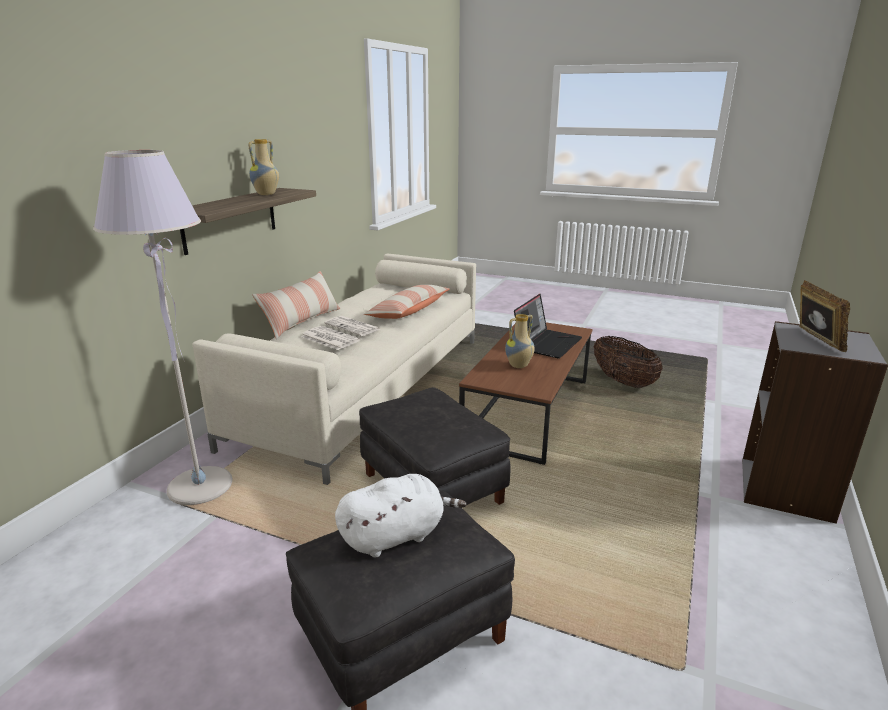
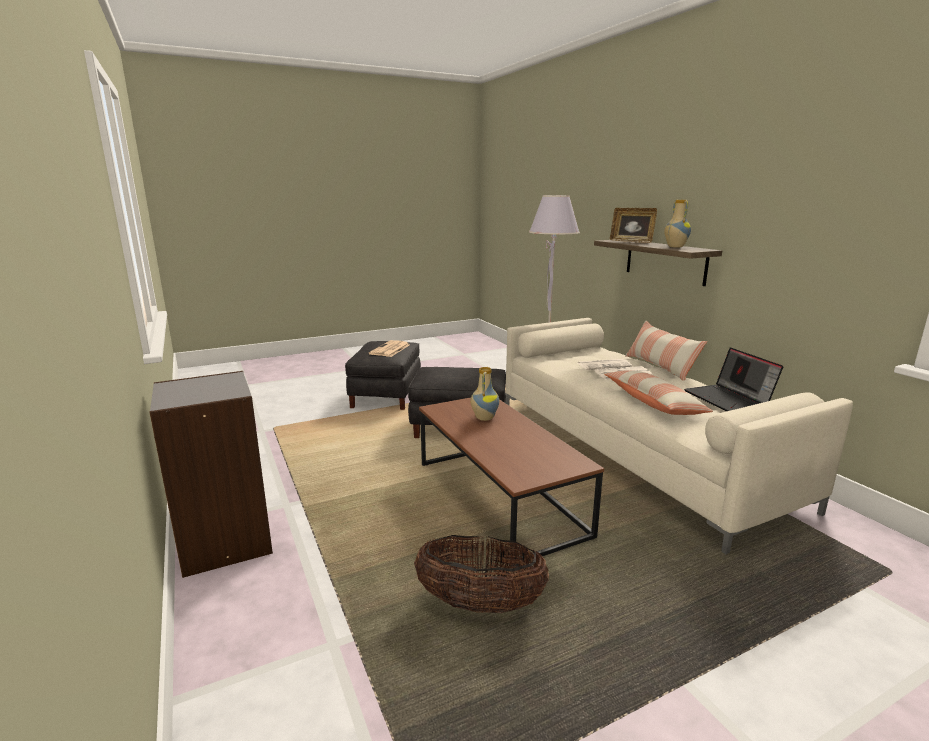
camera: 130 degrees right, 5 degrees down
white plush toy [335,474,467,558] -> newspaper [369,340,410,357]
laptop [514,294,582,358] -> laptop moved to [684,347,783,411]
picture frame [799,280,850,352] -> picture frame moved to [610,208,657,243]

